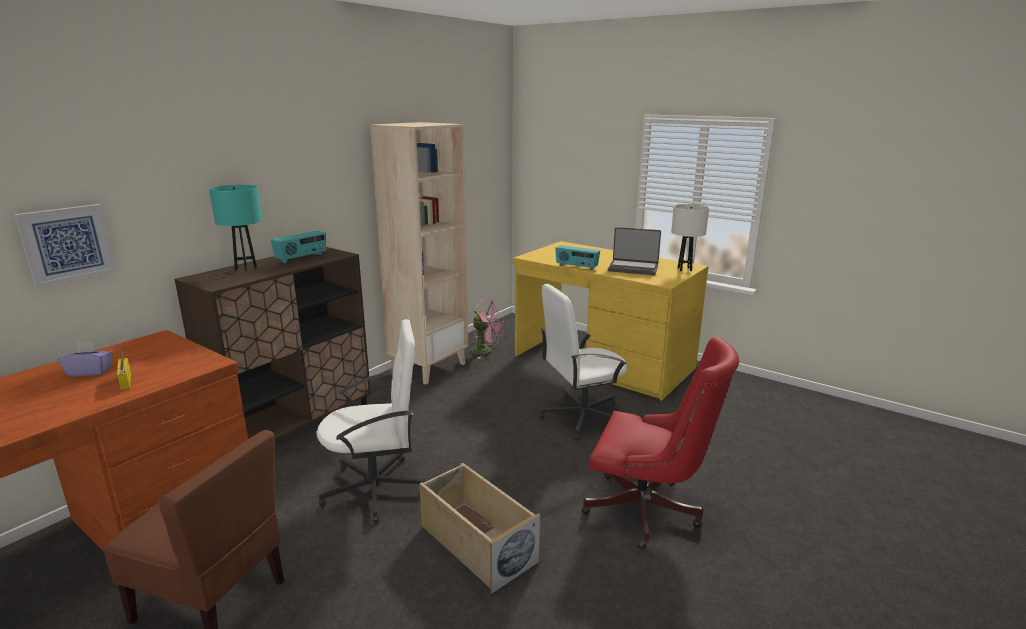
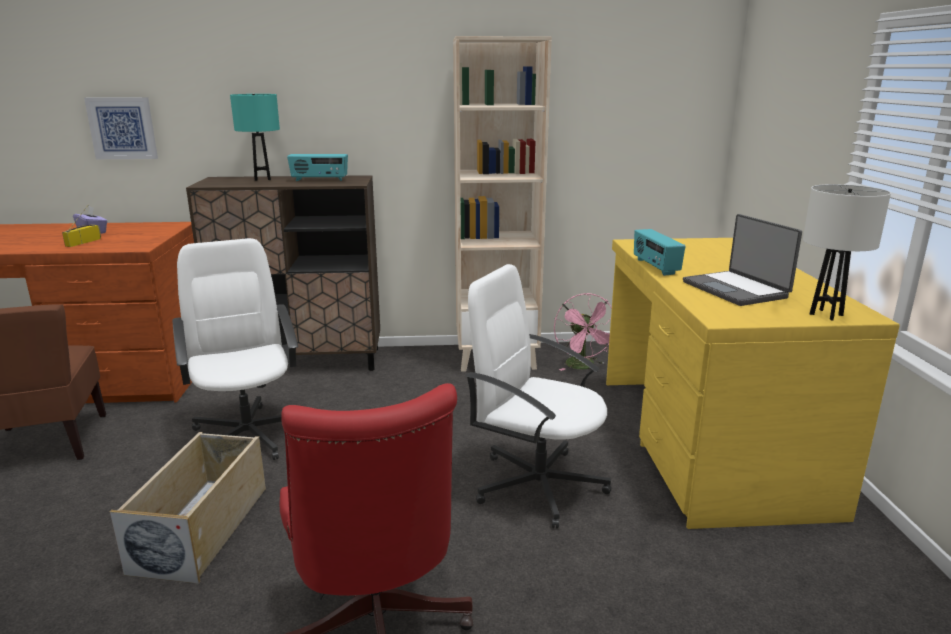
camera: 50 degrees right, 0 degrees up
white office chair [316,319,427,523] -> white office chair turned 150 degrees counterclockwise [172,238,298,460]

